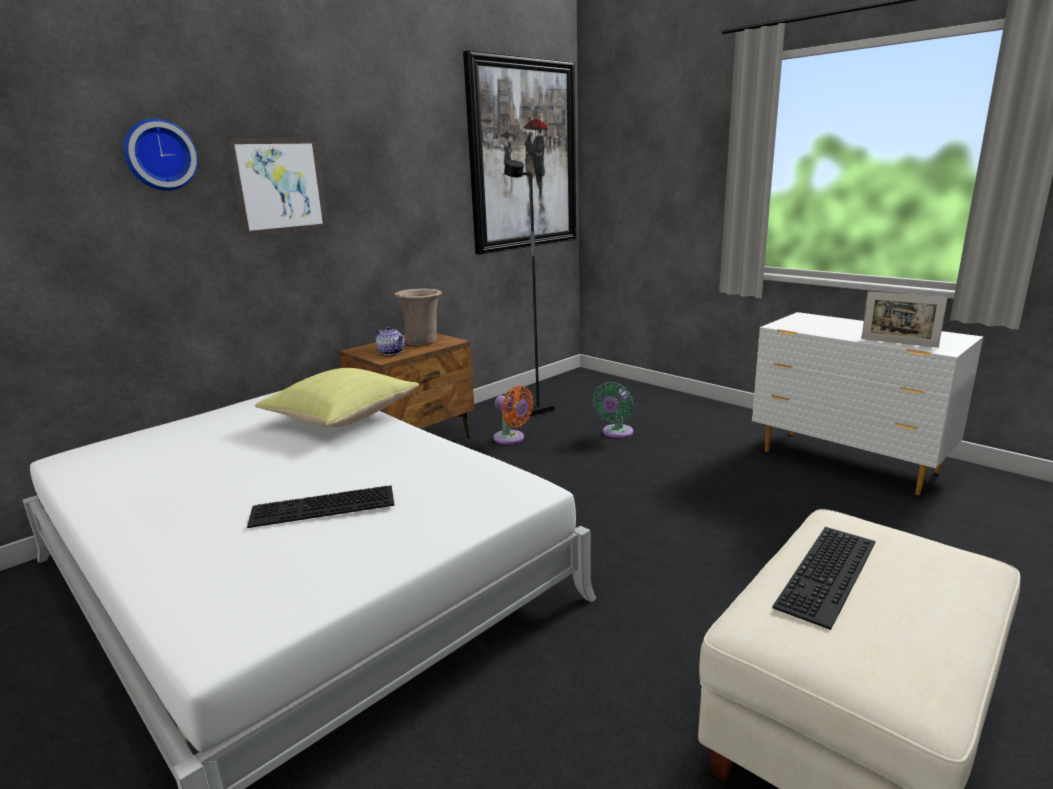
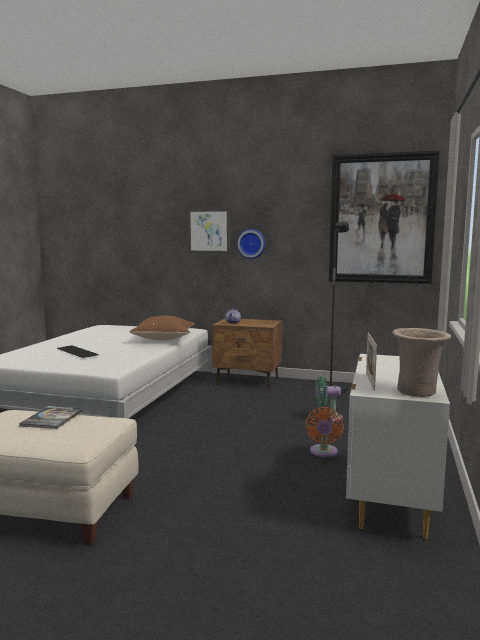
camera: 60 degrees right, 10 degrees down
wall clock [123,118,198,191] -> wall clock moved to [237,229,265,259]
yellow pillow [255,368,419,427] -> brown pillow [129,315,195,340]
beige vase [394,288,442,346] -> beige vase moved to [392,328,451,397]
orange fan [493,385,534,444] -> orange fan moved to [305,407,344,457]
keyboard [772,527,876,630] -> book [19,406,84,429]

